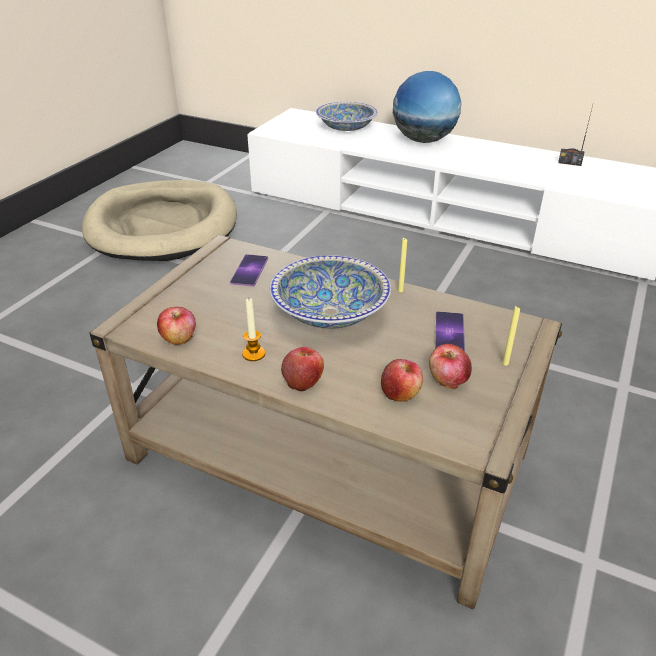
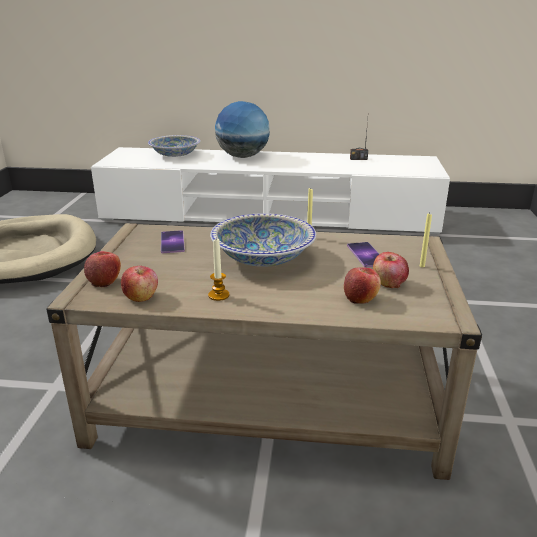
camera: 20 degrees left, 10 degrees down
apple [281,347,324,392] -> apple moved to [84,251,121,287]

